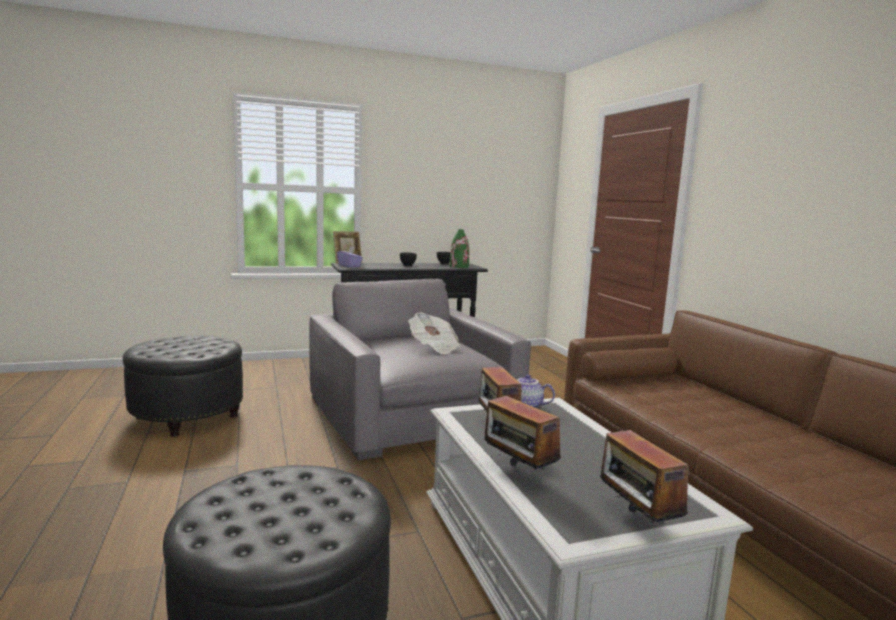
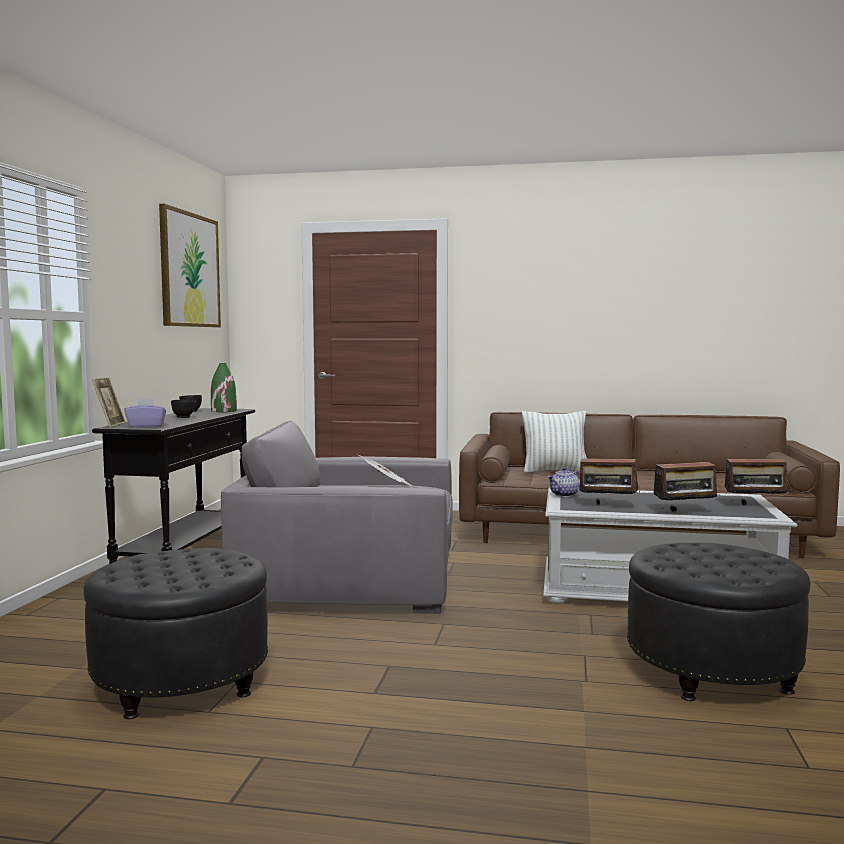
camera: 60 degrees left, 5 degrees down
none -> picture [159,204,221,327]
none -> pillow [522,411,587,473]

